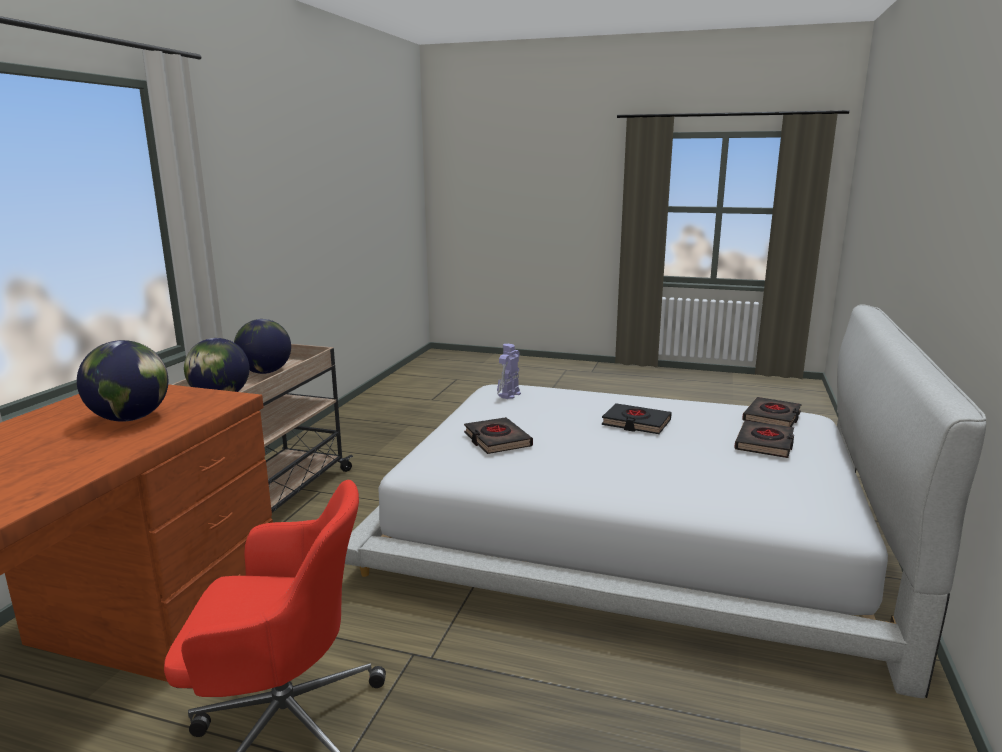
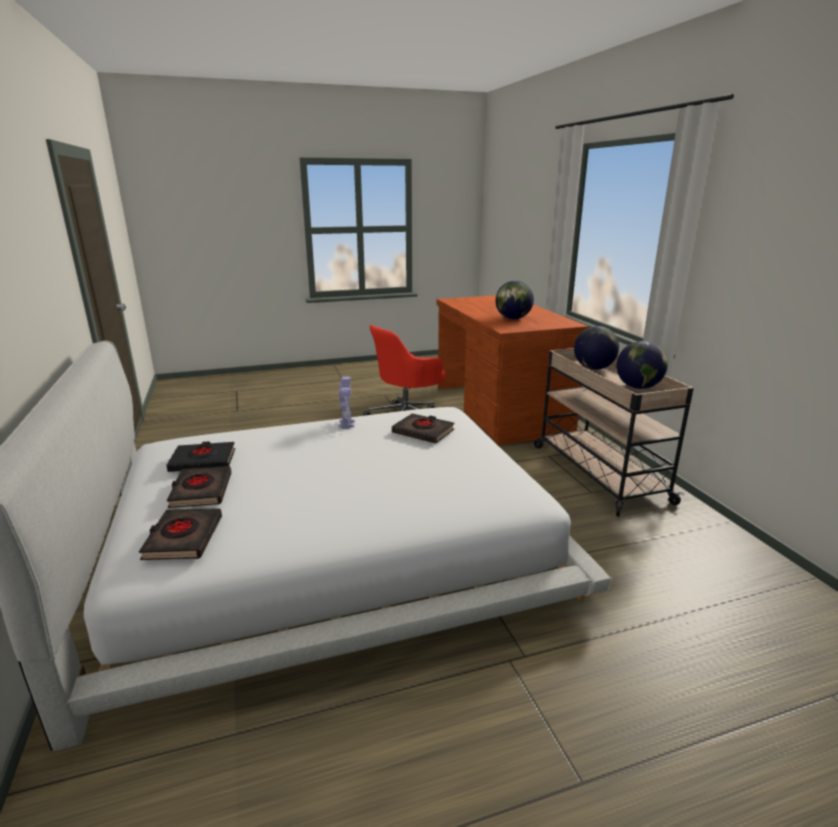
camera: 145 degrees right, 5 degrees up
toy robot [497,344,521,399] -> toy robot moved to [339,377,355,429]
black book [602,403,672,434] -> black book moved to [166,442,235,472]

